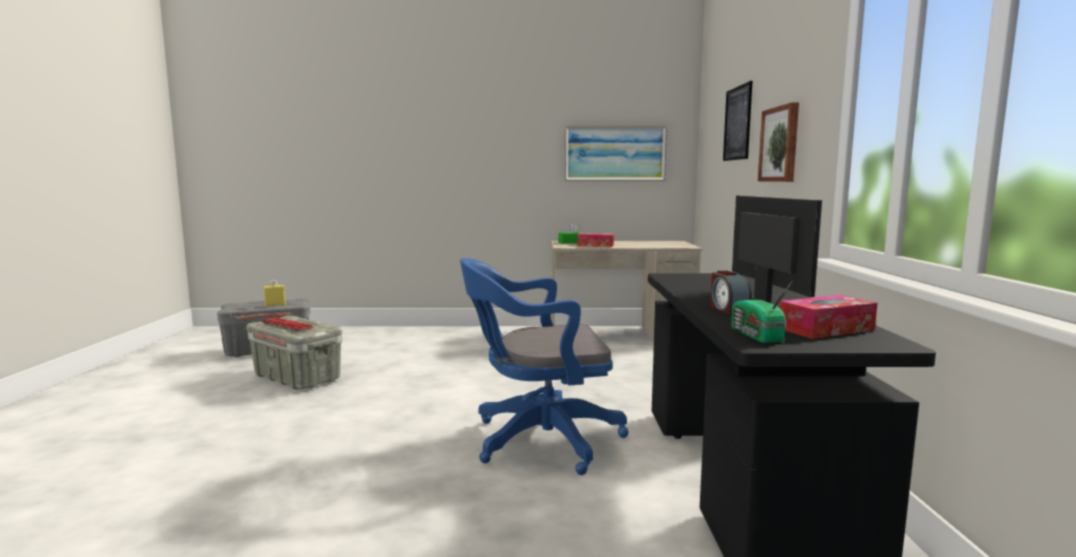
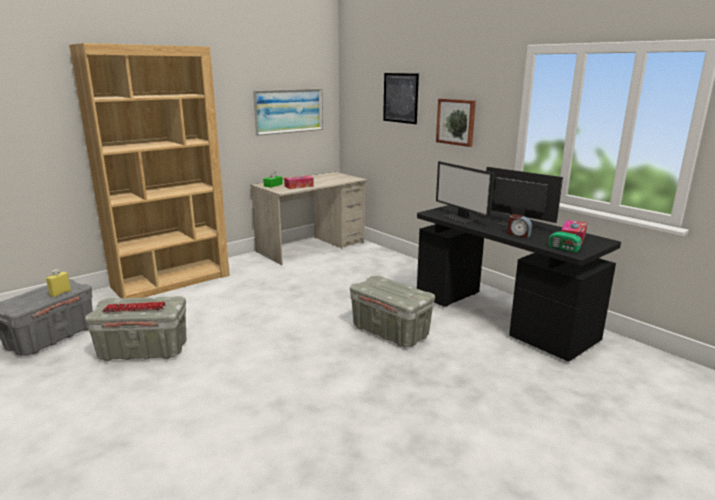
camera: 40 degrees left, 10 degrees up
blue office chair [460,258,629,475] -> grey storage box [350,275,435,347]
none -> brown bookcase [69,43,230,298]
none -> monitor [436,161,495,223]

